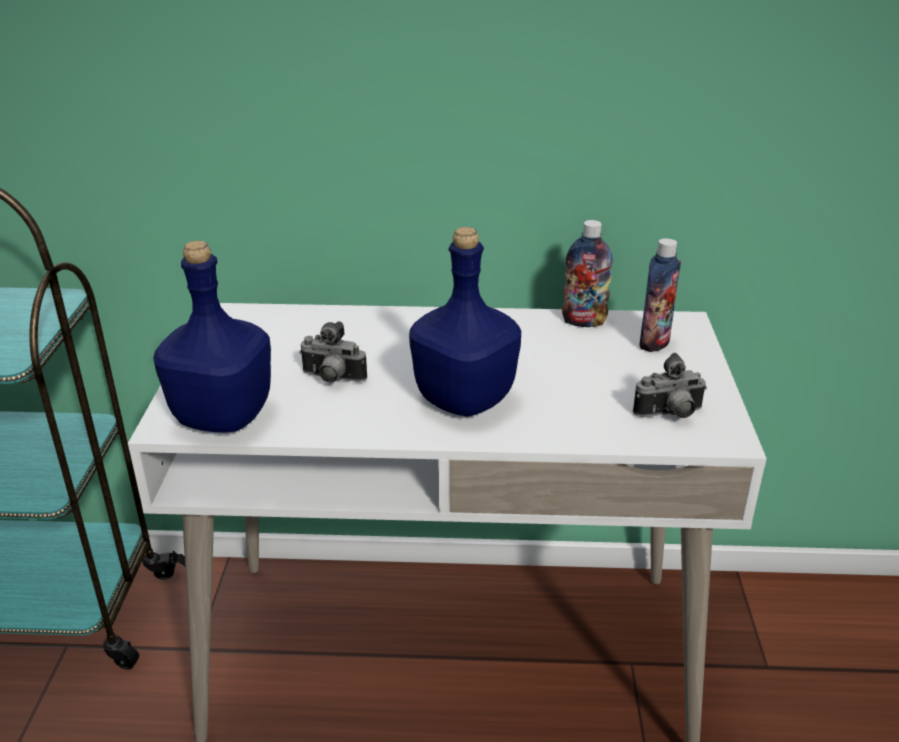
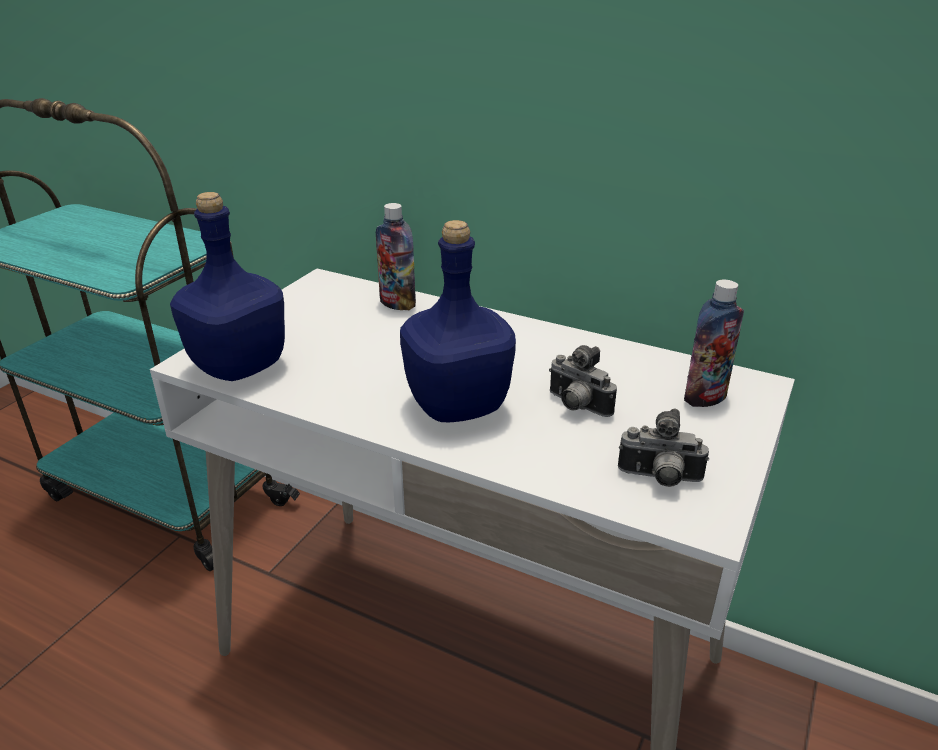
camera: 25 degrees right, 0 degrees up
camera [299,321,367,383] -> camera moved to [549,345,617,417]
bottle [562,220,613,327] -> bottle moved to [376,203,416,310]

